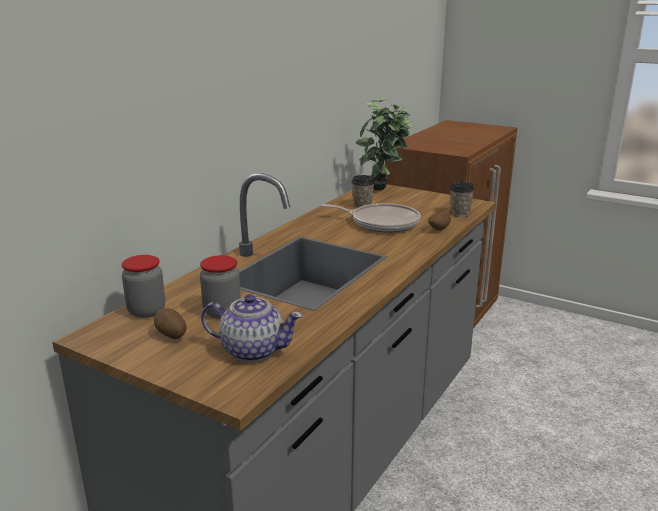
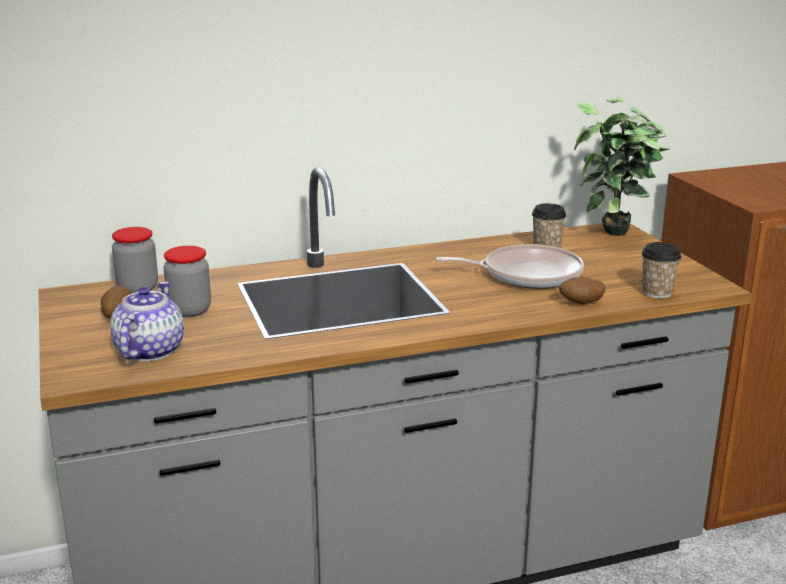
camera: 40 degrees right, 0 degrees up
teapot [201,294,303,362] -> teapot turned 135 degrees counterclockwise [110,282,184,361]
frying pan [322,203,421,232] -> frying pan turned 60 degrees counterclockwise [436,244,584,289]

